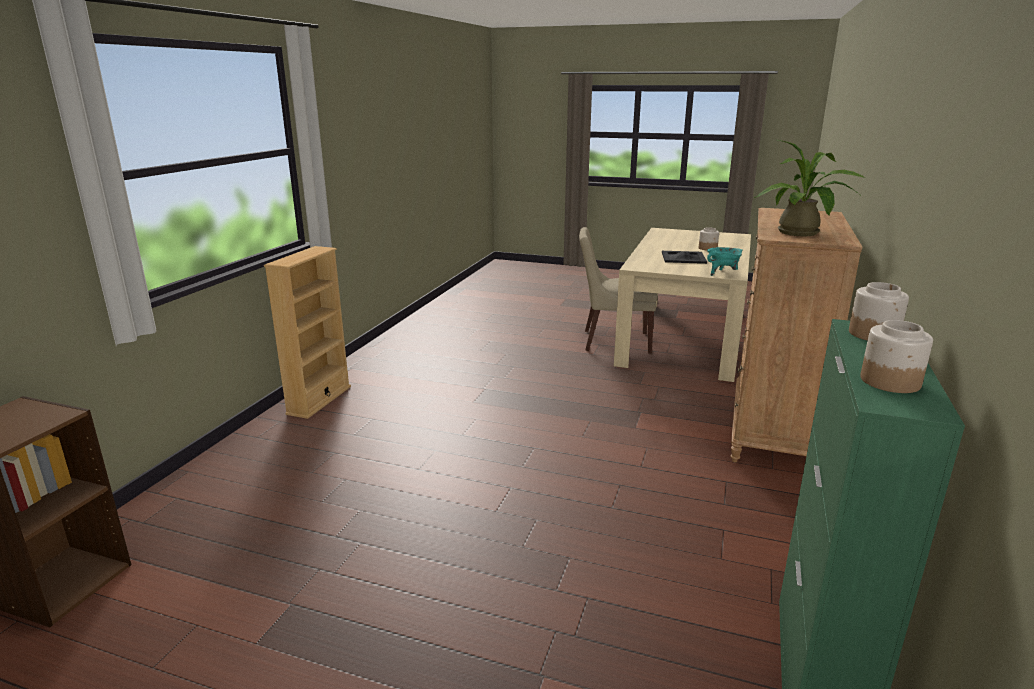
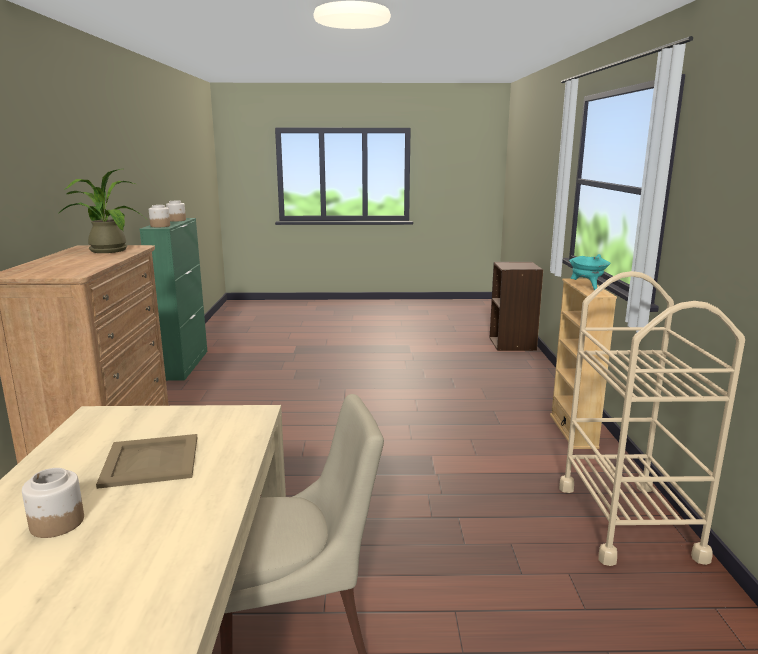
camera: 160 degrees right, 5 degrees down
black tray [662,251,707,264] -> beige tray [96,434,197,489]
turquoise cooking pot [707,247,742,276] -> turquoise cooking pot moved to [569,254,610,290]
none -> beige cart [559,271,745,566]

